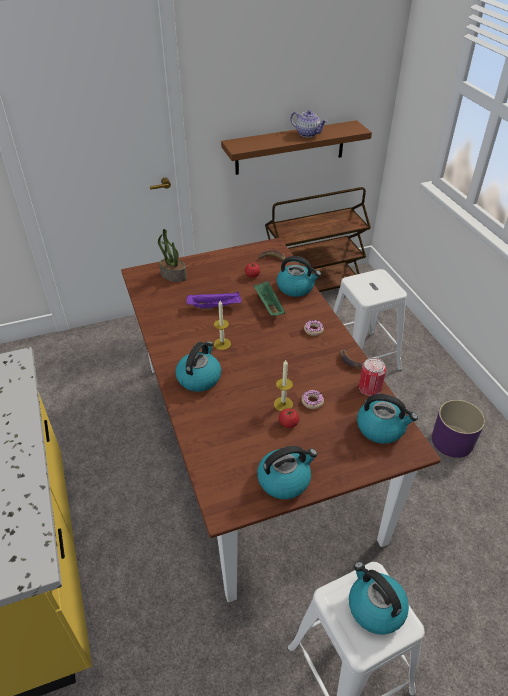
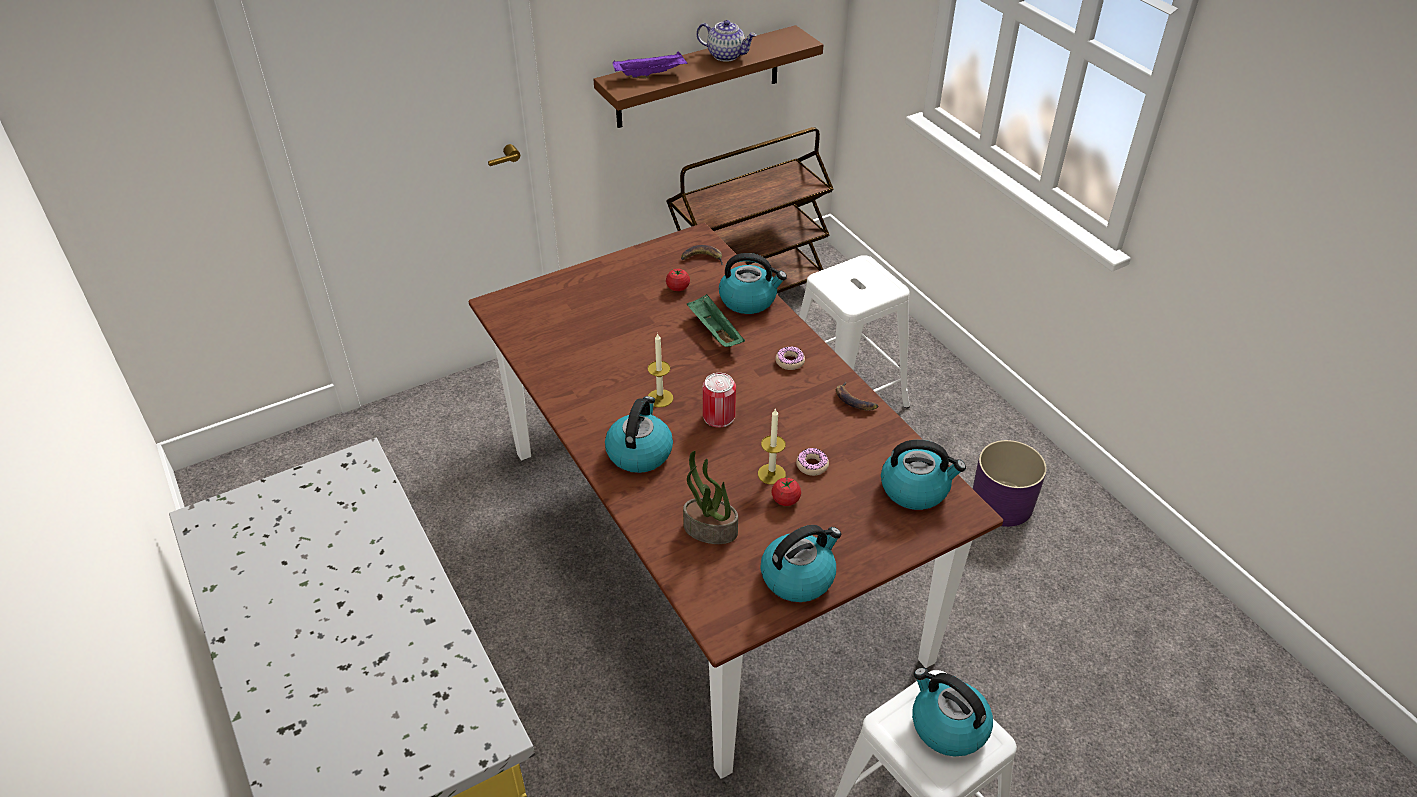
camera: 10 degrees left, 0 degrees up
potted plant [158,229,187,282] -> potted plant moved to [683,451,738,544]
purple tray [186,291,242,310] -> purple tray moved to [613,51,688,79]
can [359,358,386,396] -> can moved to [703,373,736,428]

